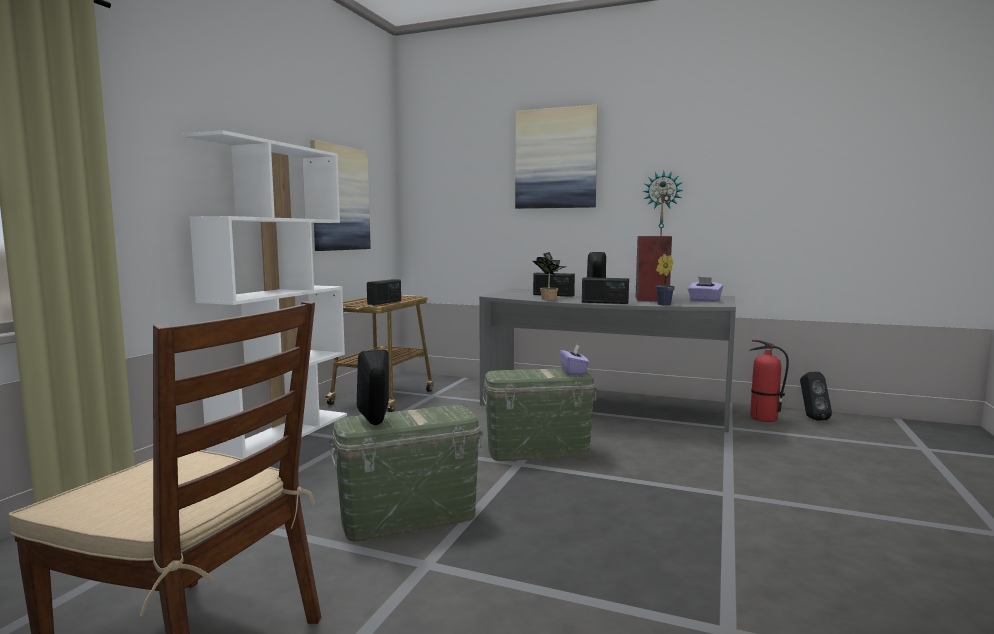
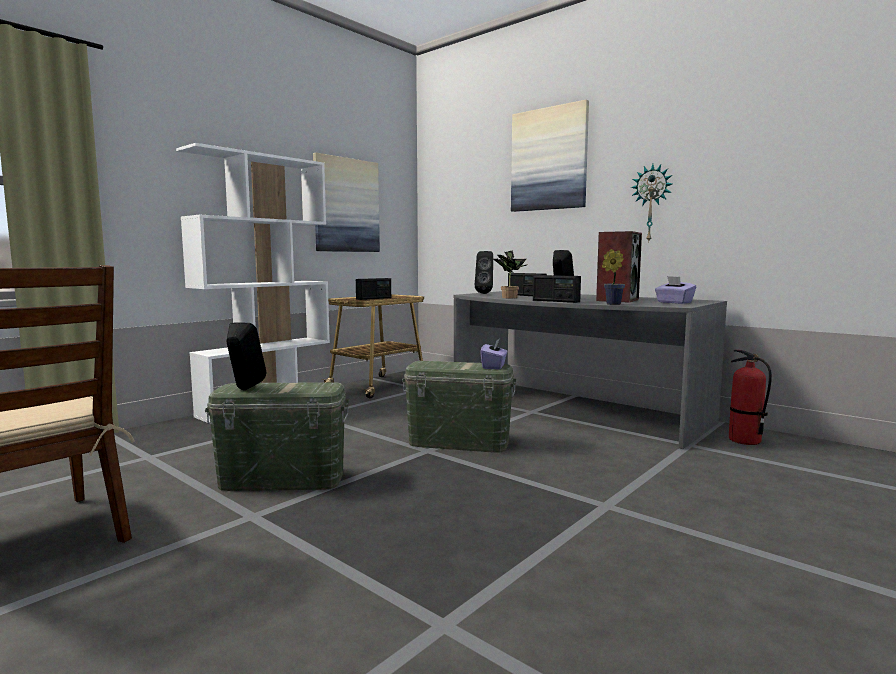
camera: 20 degrees right, 0 degrees up
black speaker [800,372,832,421] -> black speaker moved to [475,251,493,294]

